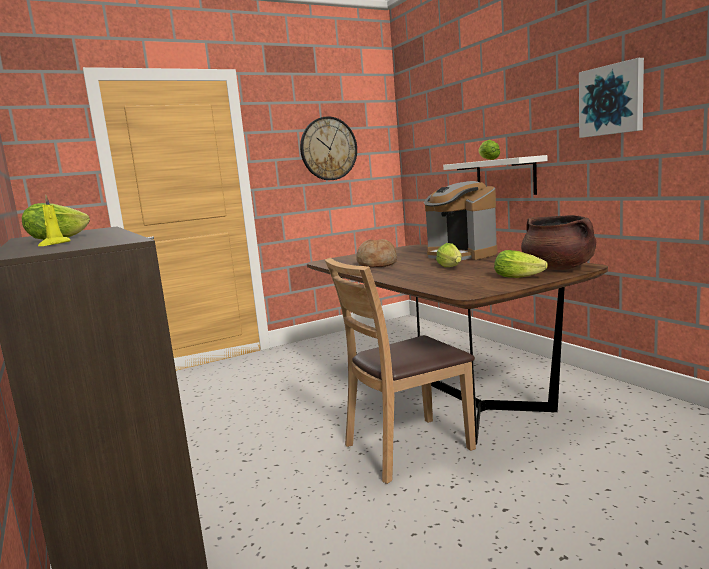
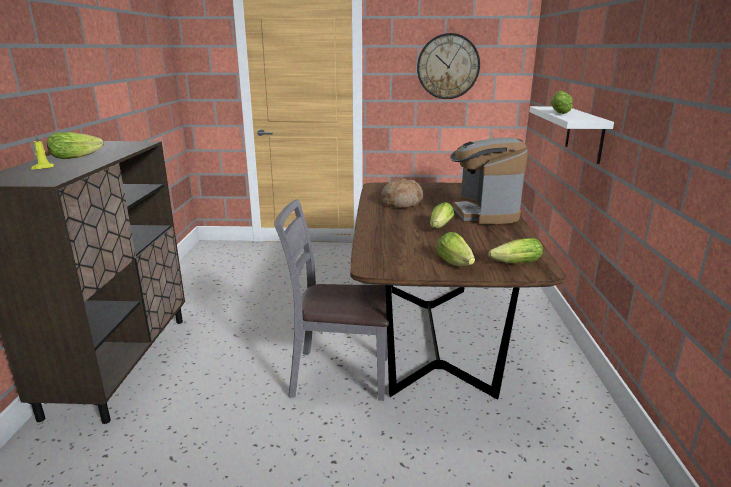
camera: 30 degrees right, 10 degrees up
brown chair [325,257,476,484] -> grey chair [274,199,392,401]
brown cooking pot [521,215,596,270] -> lettuce [488,238,543,263]
picture [579,58,644,138] -> none

